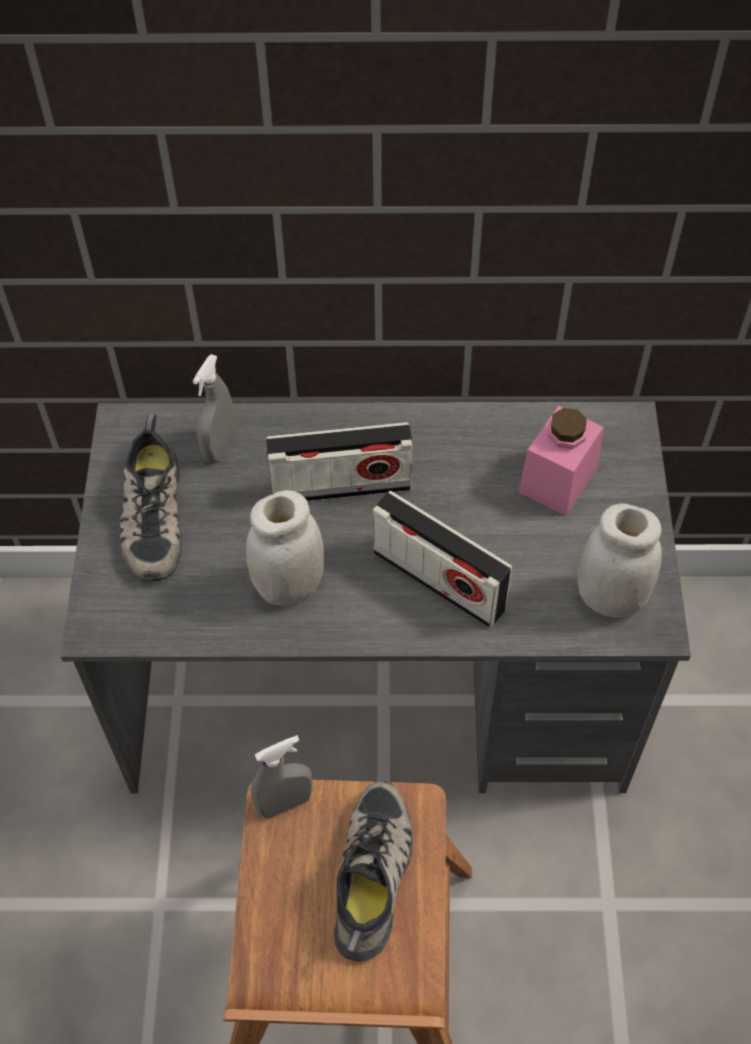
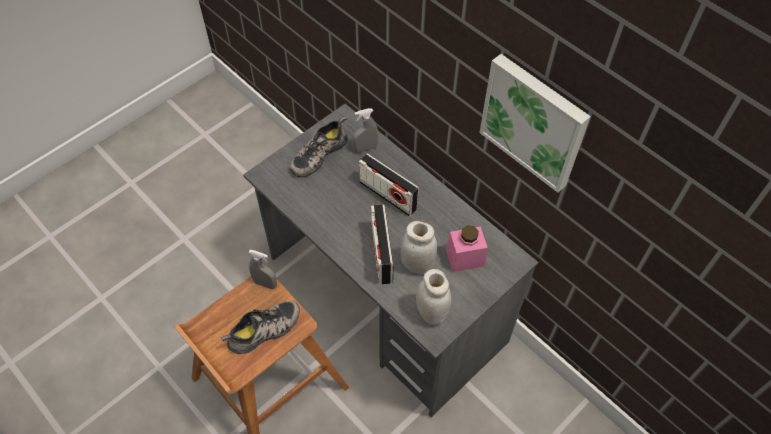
camera: 45 degrees right, 0 degrees up
white jar [246,490,324,606] -> white jar moved to [401,221,437,274]
none -> picture [479,54,591,193]

